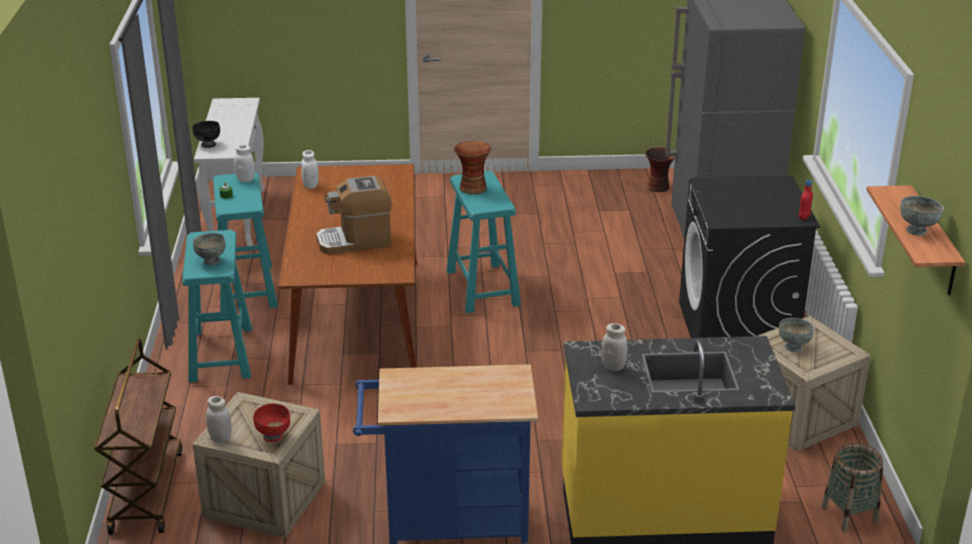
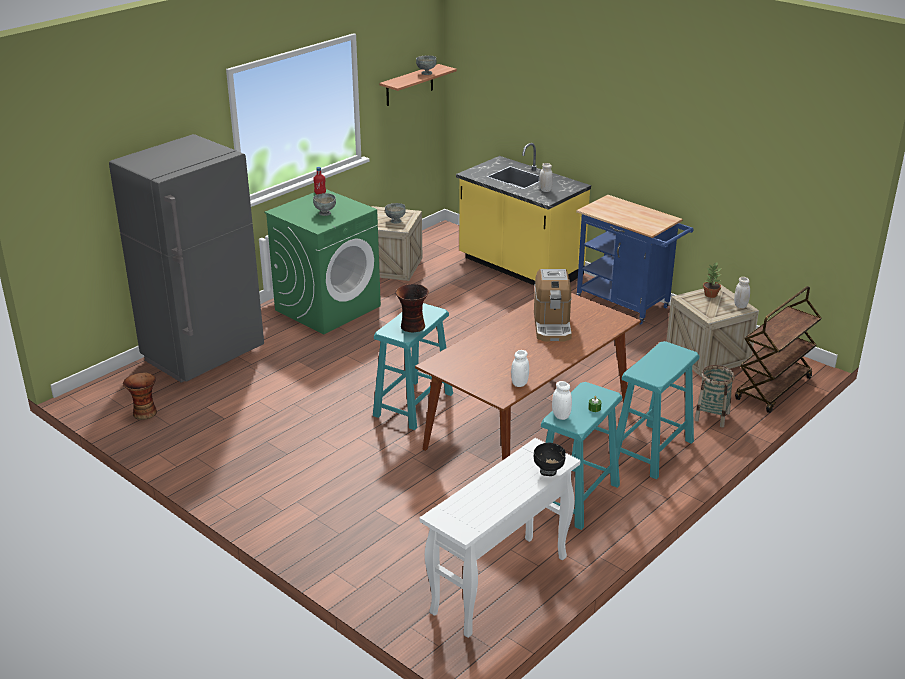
camera: 135 degrees left, 0 degrees up
grey bowl [193,233,226,265] -> grey bowl moved to [313,193,336,216]
red bowl [253,403,290,442] -> potted plant [703,262,722,298]
coffee machine [316,176,392,255] -> coffee machine turned 60 degrees clockwise [534,269,572,342]
black washing machine [679,176,820,338] -> green washing machine [265,189,381,335]
basket [821,443,883,532] -> basket moved to [694,365,735,428]

